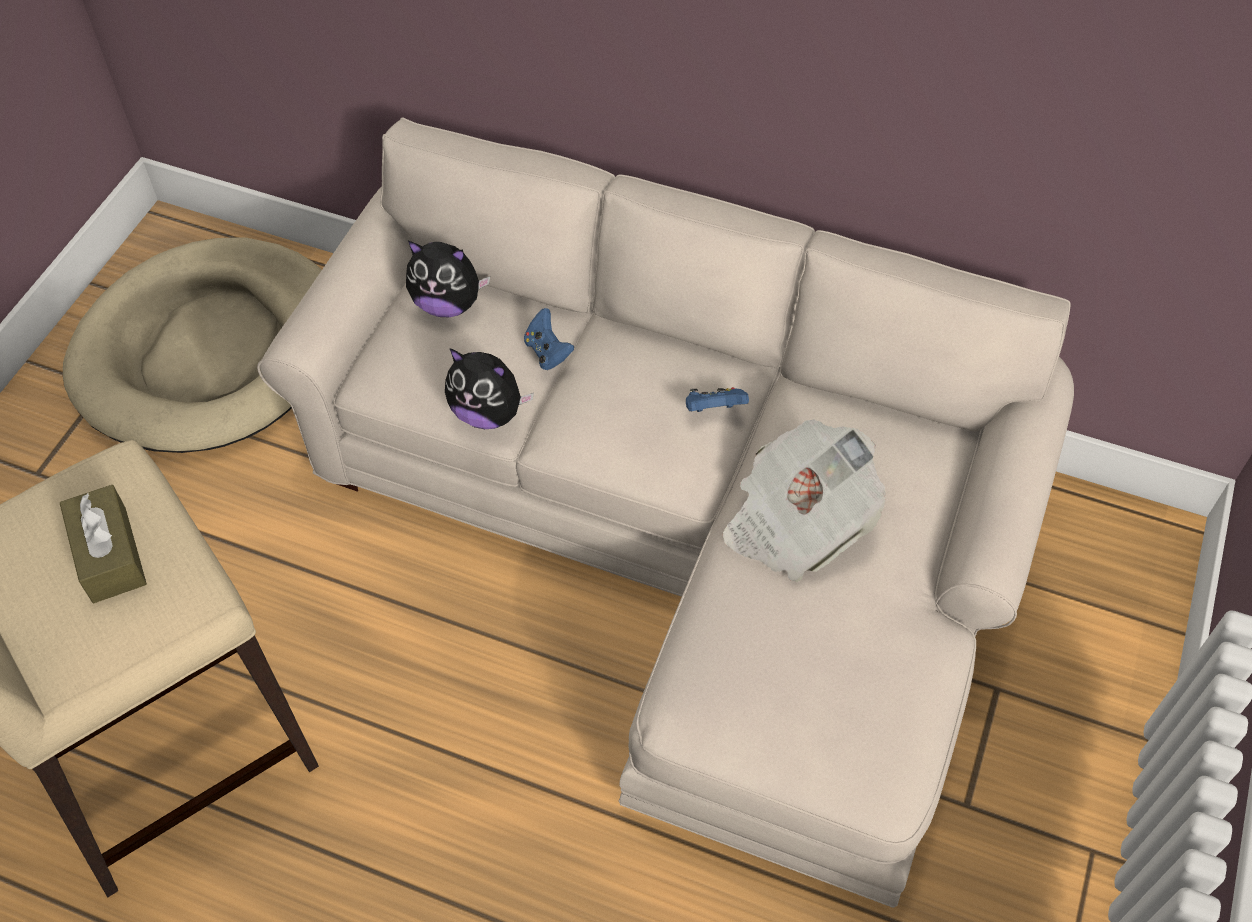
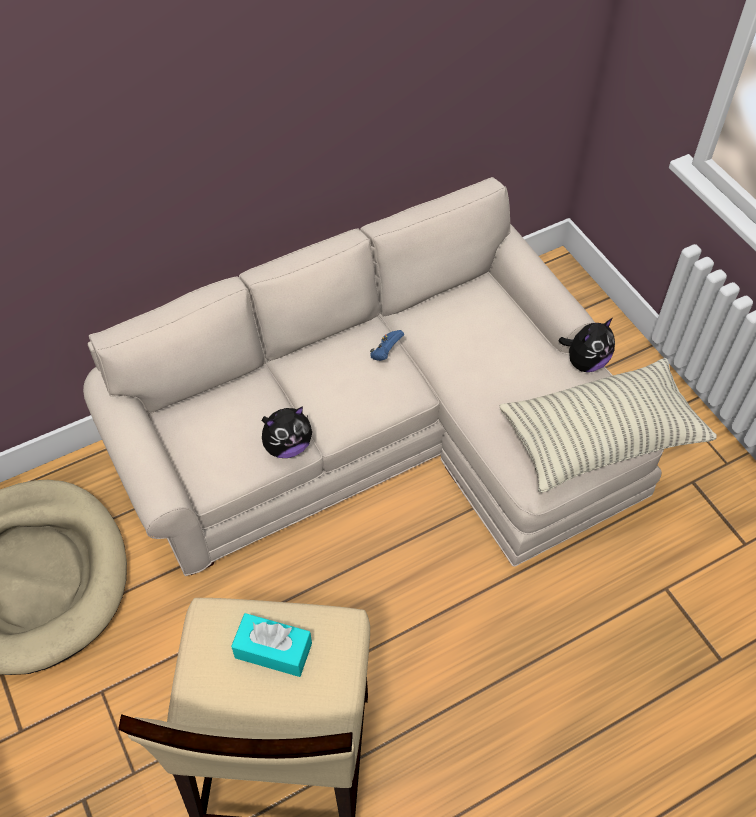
camera: 50 degrees left, 0 degrees up
brown tissue box [60,485,147,603] -> turquoise tissue box [231,613,312,677]
plush toy [406,241,490,317] -> plush toy moved to [559,318,615,372]
blue game controller [524,308,574,370] -> none
newspaper [723,419,886,582] -> none
none -> pillow [500,358,717,493]

